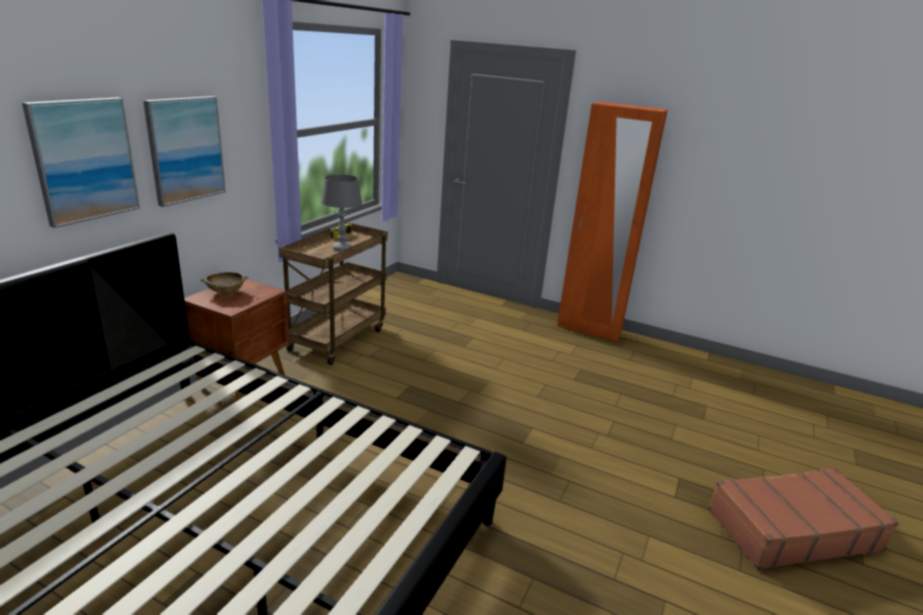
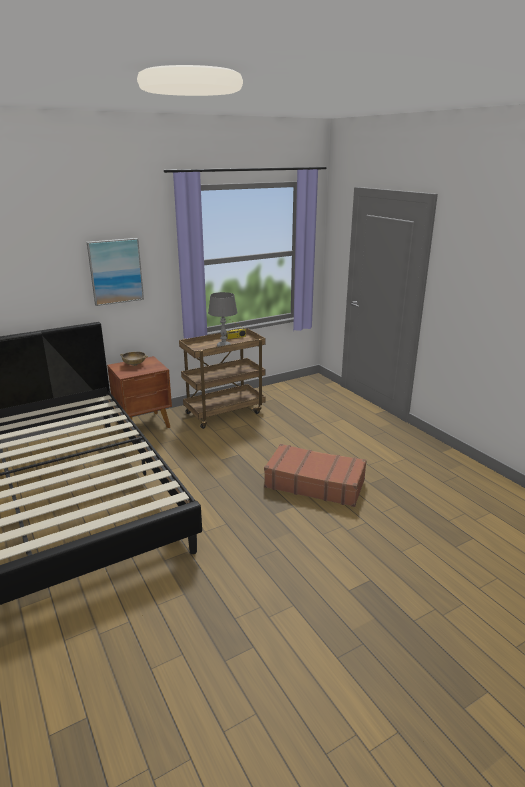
camera: 35 degrees right, 0 degrees up
picture [22,97,140,228] -> none
orange wardrobe [557,102,668,342] -> none
brown suitcase [708,468,899,570] -> brown suitcase moved to [264,444,367,507]

